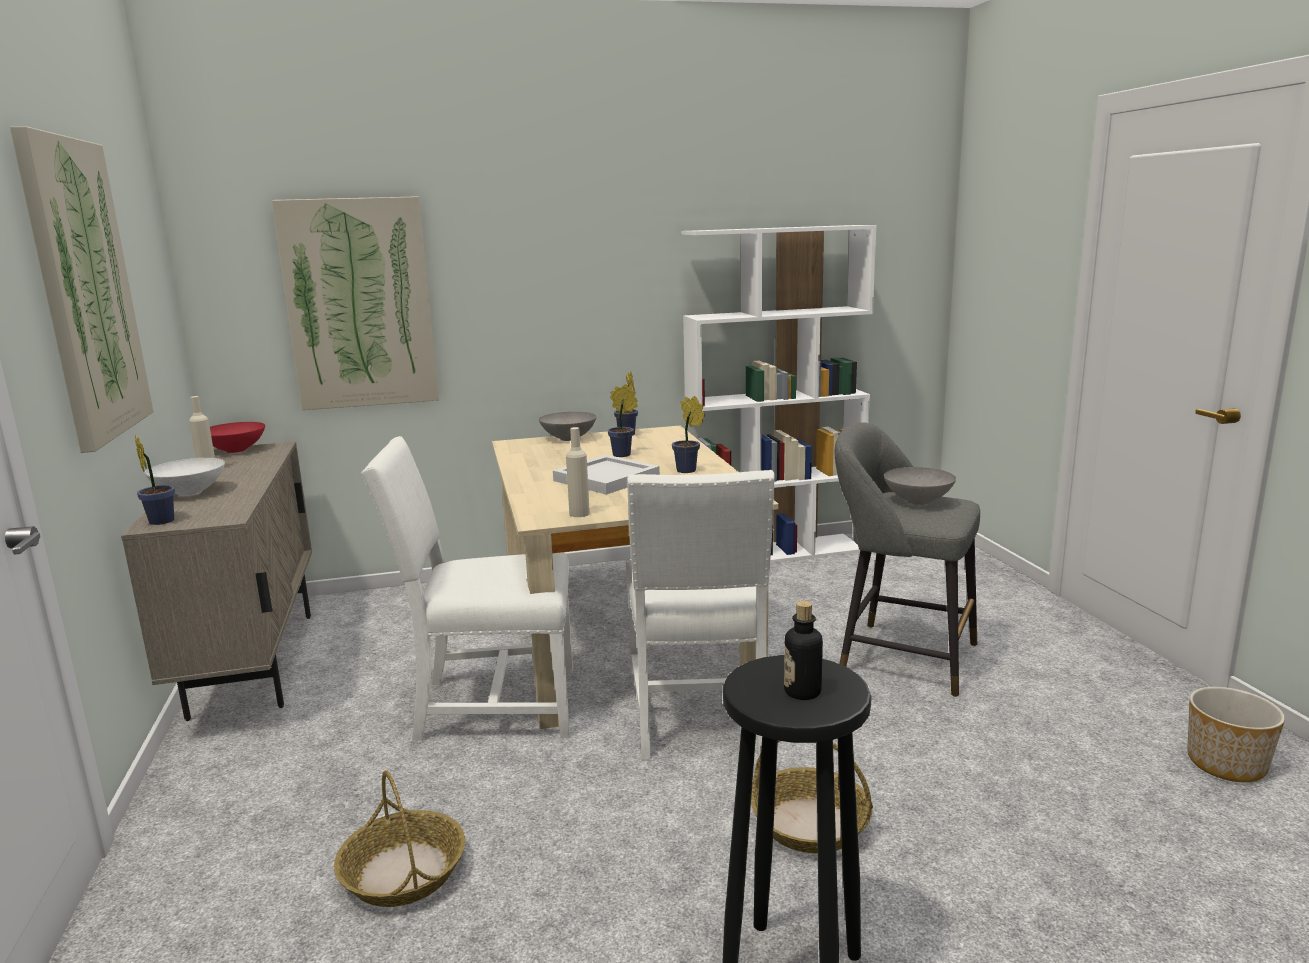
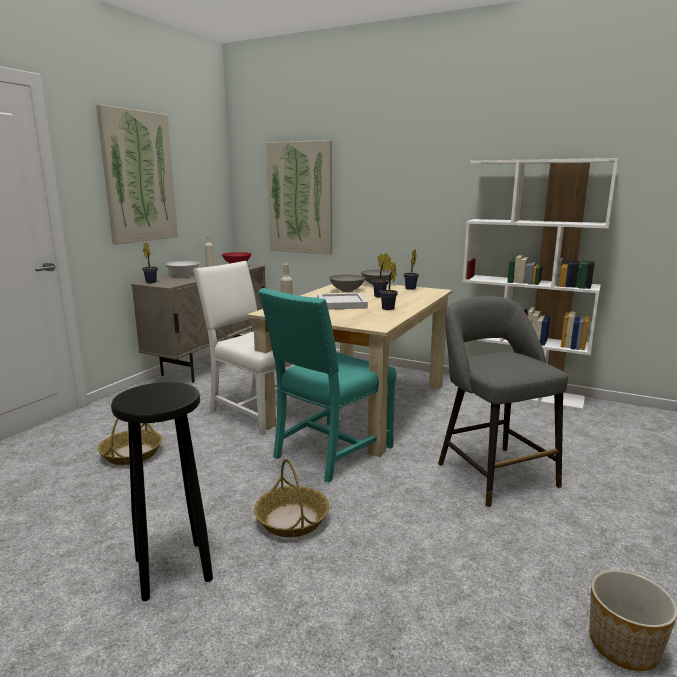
camera: 40 degrees right, 0 degrees up
white chair [626,470,775,760] -> turquoise chair [258,288,396,483]
bottle [784,601,823,700] -> none
grey bowl [884,467,956,505] -> grey bowl moved to [329,274,365,292]

